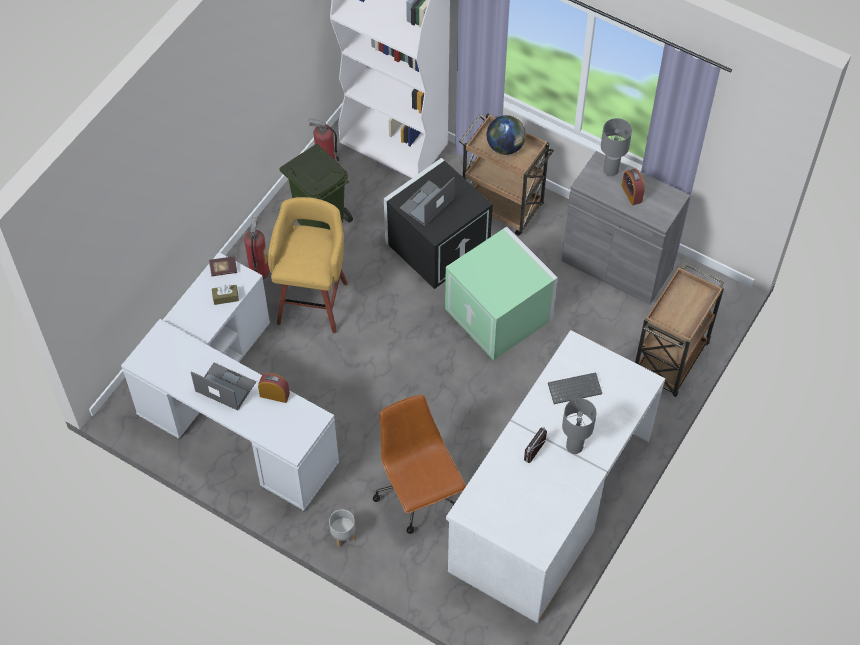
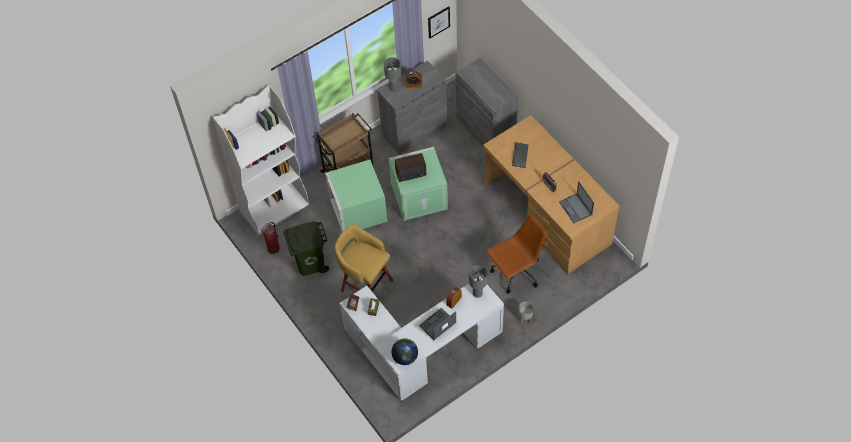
camera: 65 degrees left, 0 degrees up
fire extinguisher [244,217,270,279] -> none
brown office chair [373,395,466,534] -> brown office chair turned 150 degrees clockwise [486,215,547,294]
black storage box [384,158,493,289] -> green storage box [325,160,388,232]
laptop [400,177,455,226] -> laptop moved to [559,182,594,223]
white desk [446,330,665,623] -> brown desk [483,115,619,275]
globe [487,115,526,155] -> globe moved to [392,339,418,365]
grey table lamp [562,398,597,454] -> grey table lamp moved to [469,265,487,298]
brown cart [635,263,724,397] -> grey cabinet [456,58,518,146]
none -> radio [395,153,426,182]
none -> picture [428,6,450,38]

